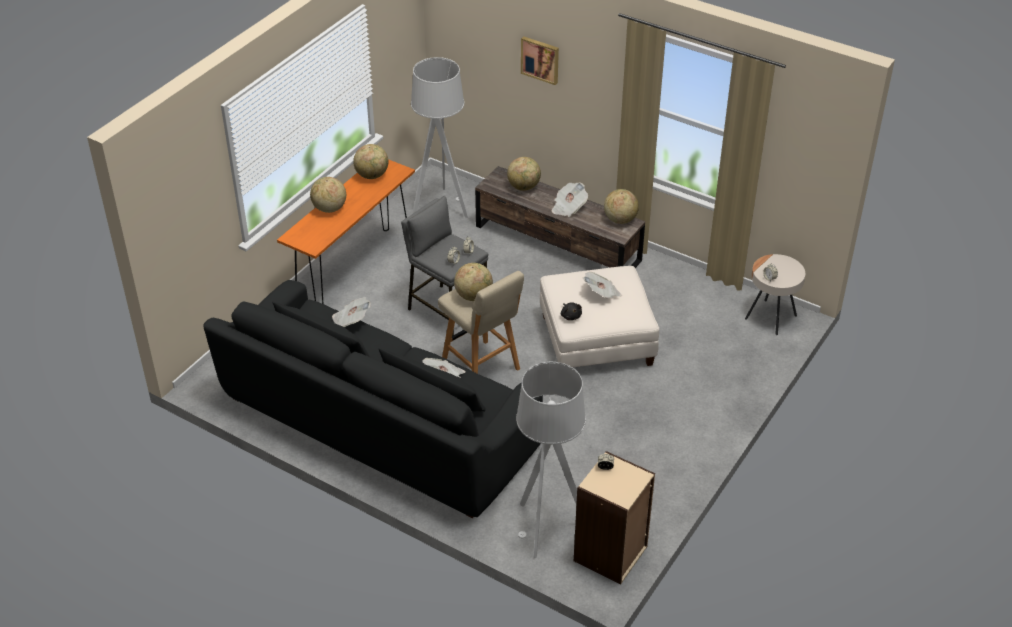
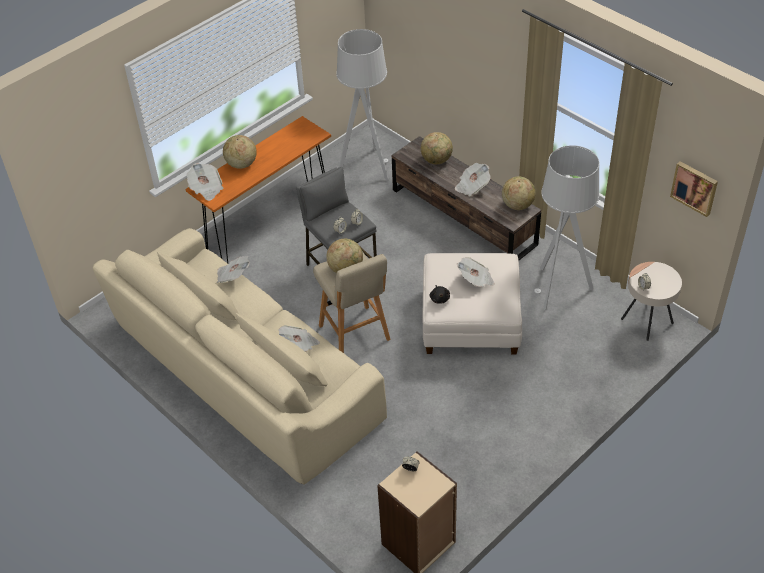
camera: 15 degrees right, 5 degrees up
black sofa [204,280,543,518] -> beige sofa [93,228,387,485]
globe [353,144,389,179] -> none
grey floor lamp [516,362,586,558] -> grey floor lamp moved to [534,145,600,310]
picture [521,36,559,85] -> picture moved to [670,161,718,217]
none -> newspaper [186,163,224,201]

